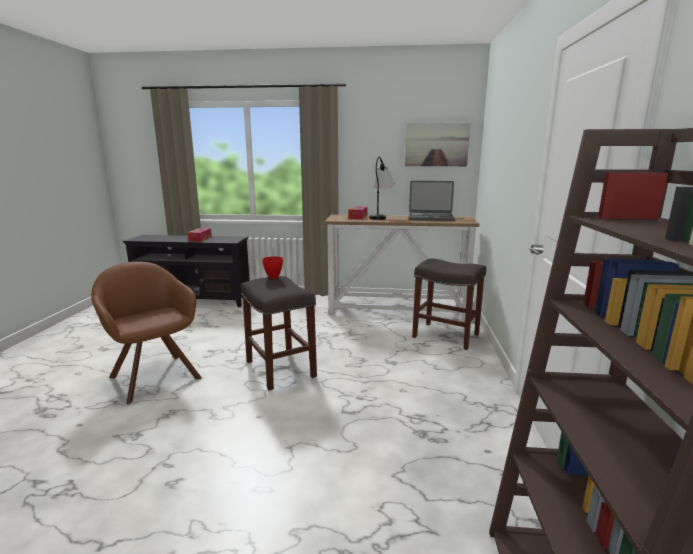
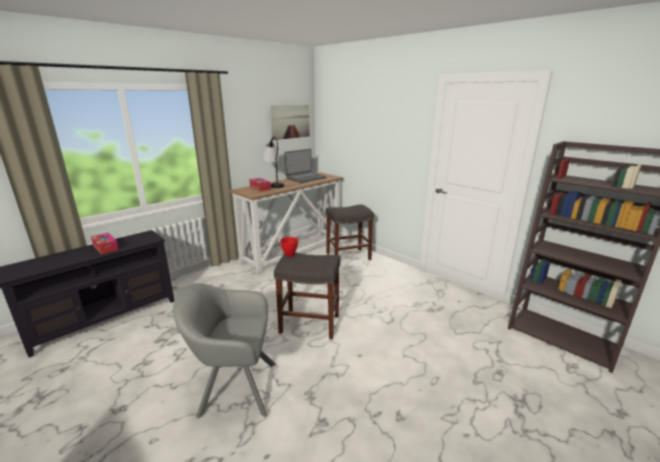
camera: 50 degrees left, 5 degrees up
brown armchair [91,261,202,404] -> grey armchair [173,283,276,418]

